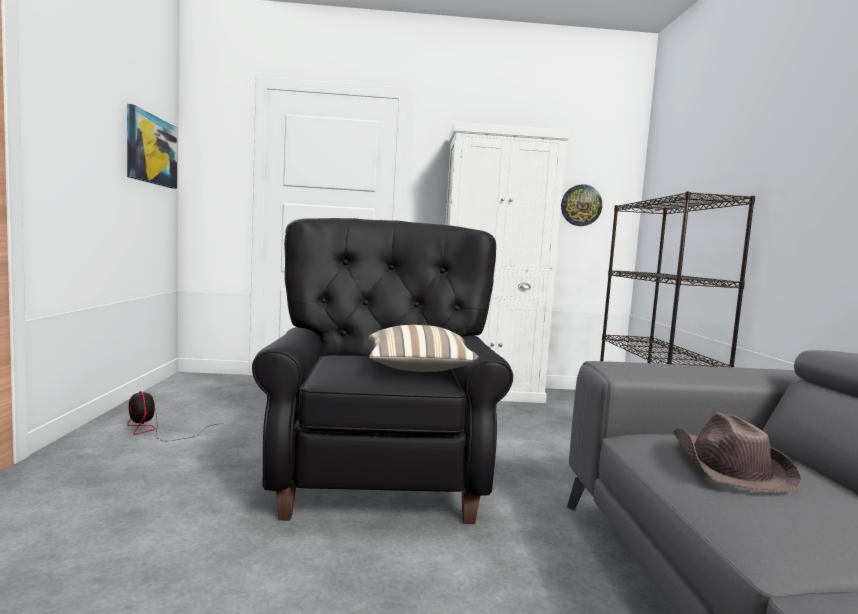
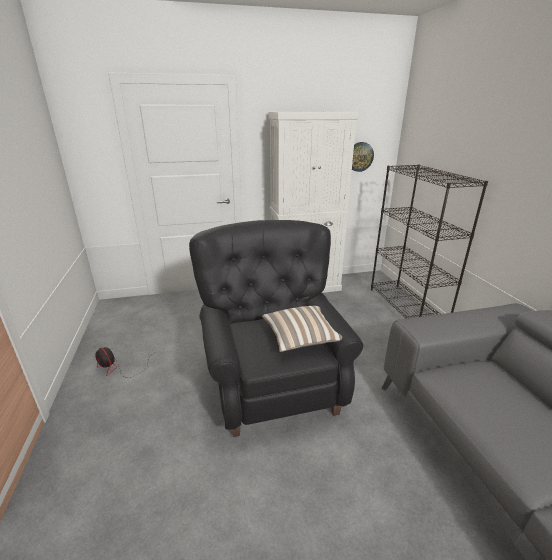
camera: 10 degrees left, 20 degrees up
picture [127,104,178,189] -> none
brown hat [673,412,802,493] -> none

